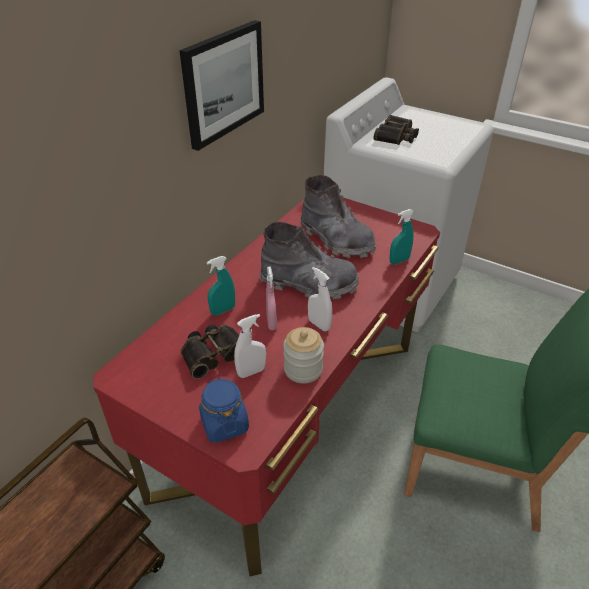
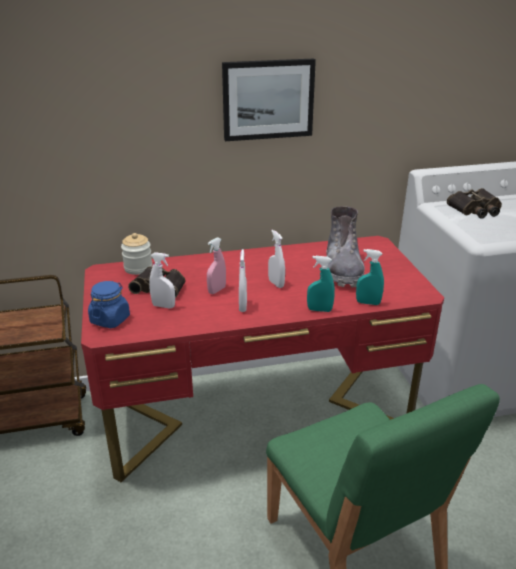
camera: 45 degrees right, 10 degrees down
turquoise spray bottle [206,256,235,315] -> turquoise spray bottle moved to [307,256,335,312]
grey boot [259,222,359,300] -> white spray bottle [268,230,285,288]
jar [283,327,324,383] -> jar moved to [121,233,153,275]

